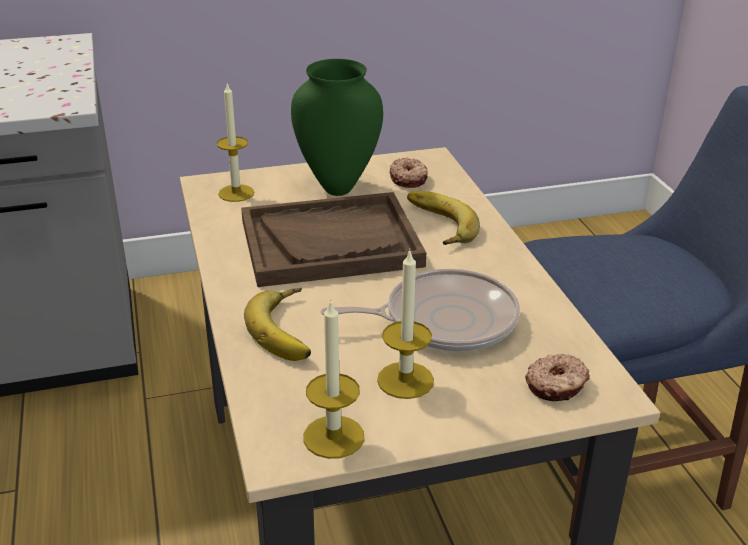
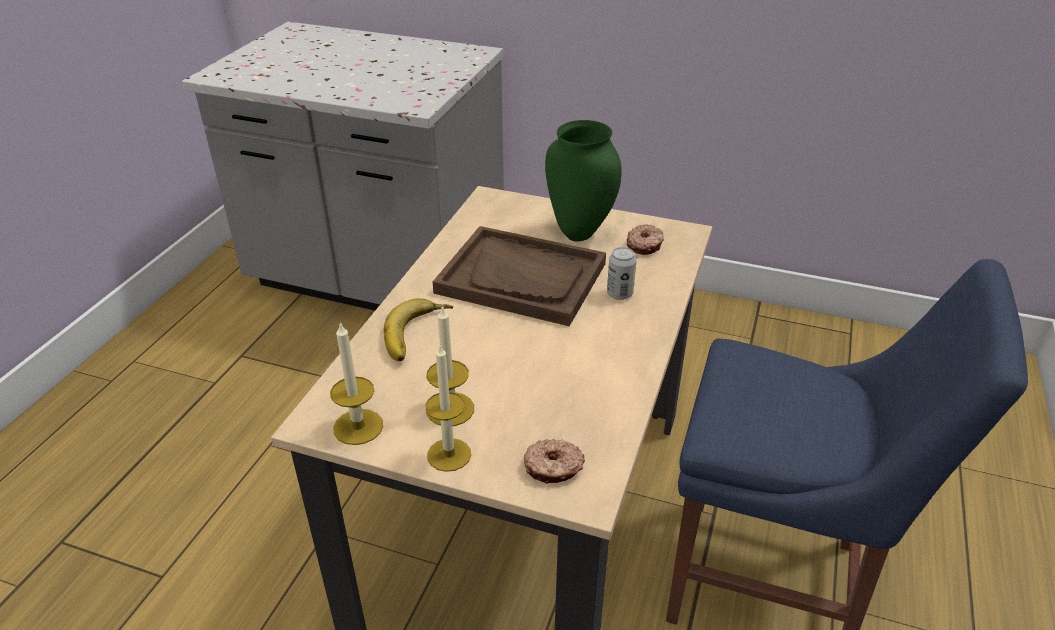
camera: 35 degrees right, 5 degrees up
candle [216,82,255,202] -> candle moved to [425,345,471,472]
frying pan [321,269,520,351] -> none
banana [407,191,480,245] -> can [607,247,637,300]

